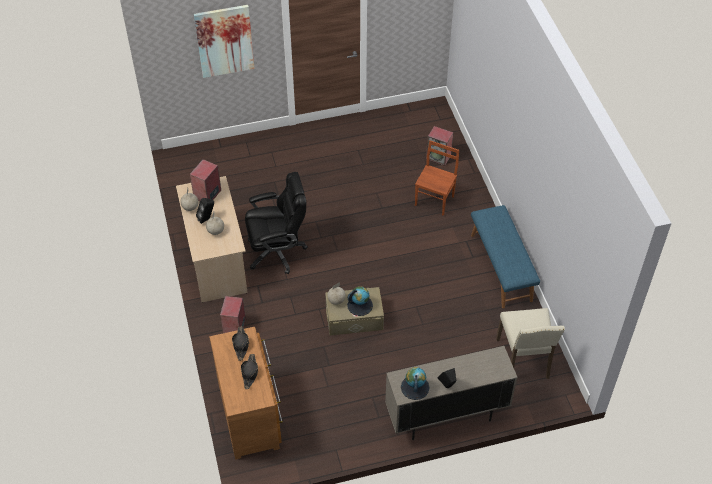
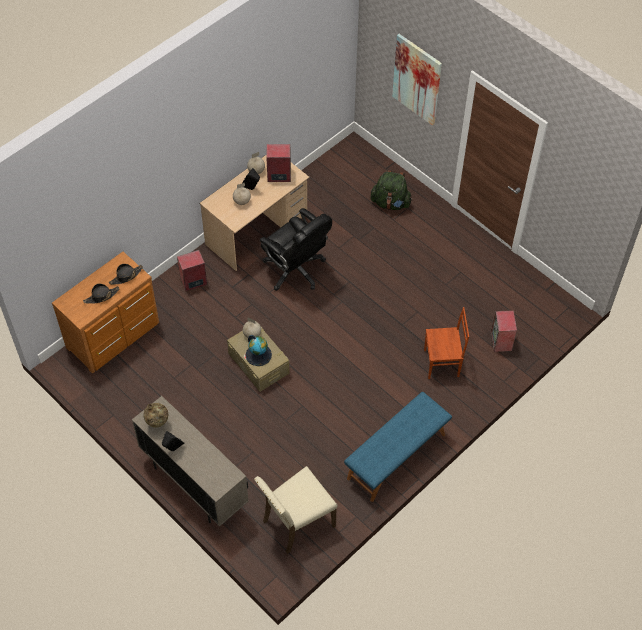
camera: 60 degrees right, 5 degrees up
globe [401,367,429,400] -> beige vase [143,403,168,428]
none -> green backpack [370,170,413,210]

